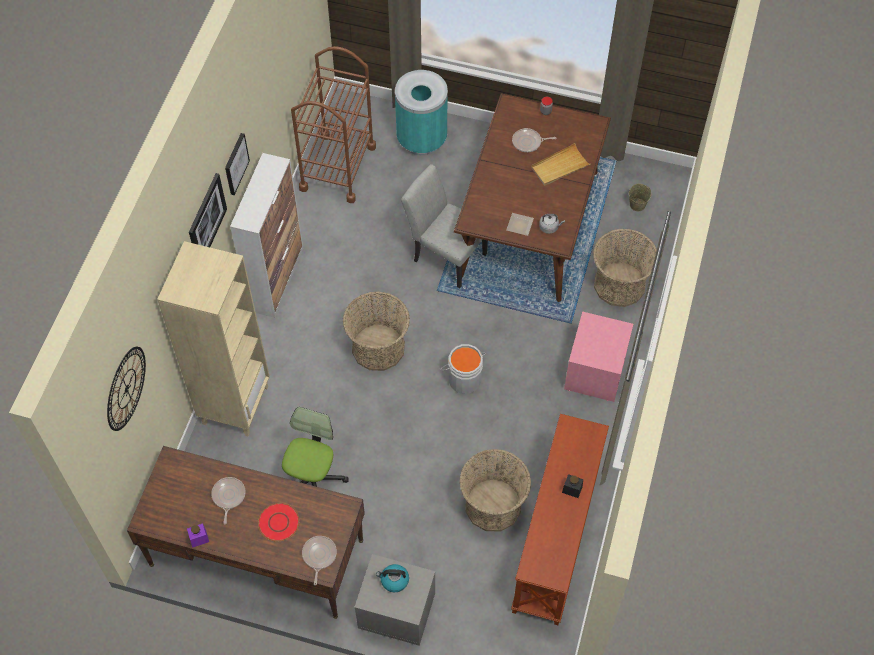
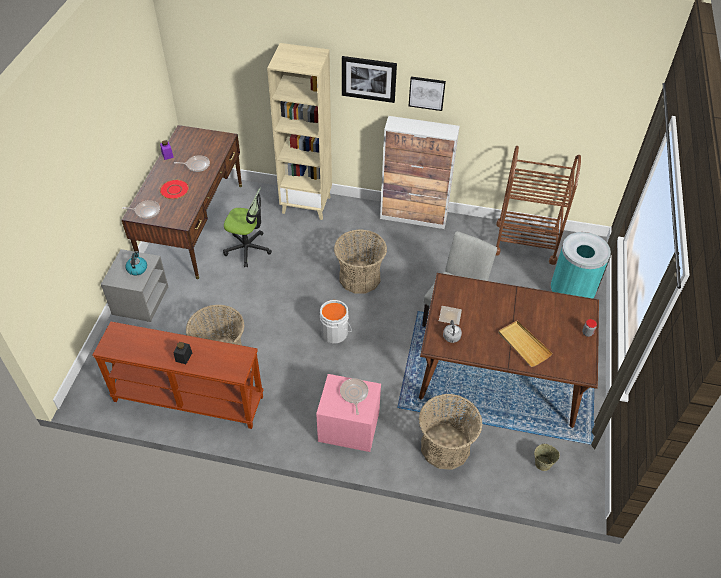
camera: 85 degrees right, 10 degrees down
wall clock [107,347,146,431] -> none
frying pan [512,128,556,152] -> frying pan moved to [340,378,368,415]

